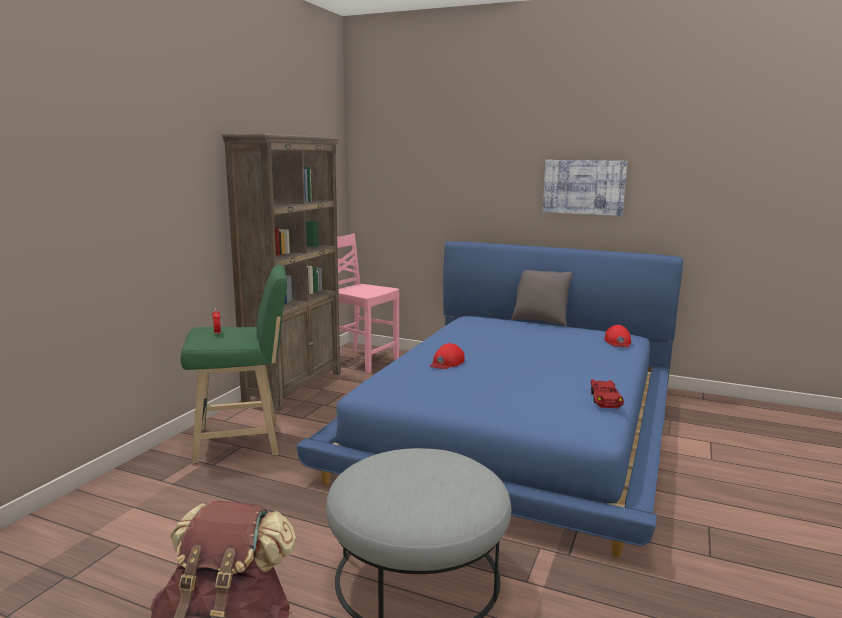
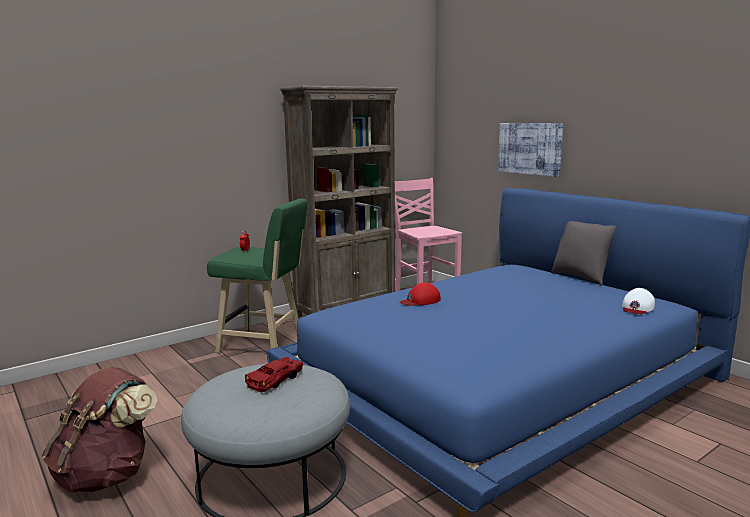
camera: 30 degrees right, 0 degrees up
picture [543,160,627,216] -> picture moved to [498,123,563,177]
red toy car [590,379,624,408] -> red toy car moved to [245,357,303,393]
red cap [604,325,631,347] -> white cap [622,288,655,314]

